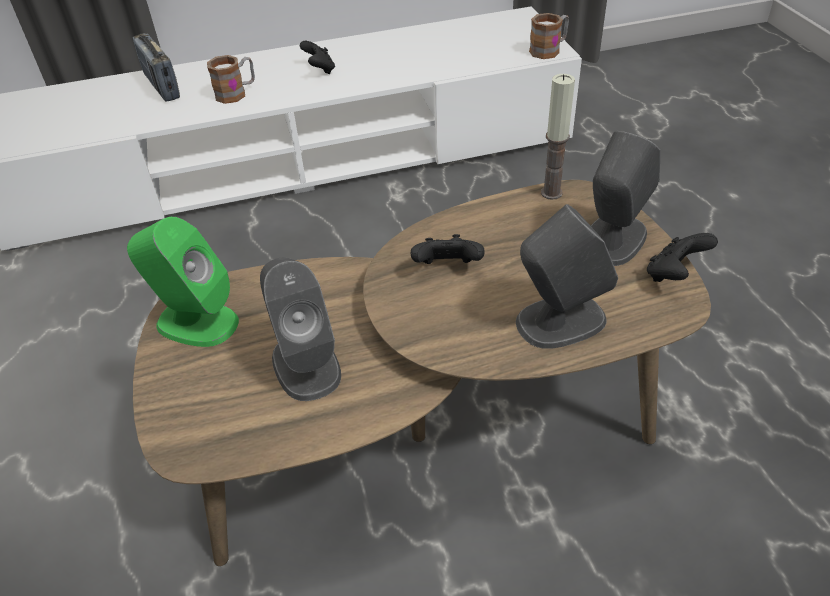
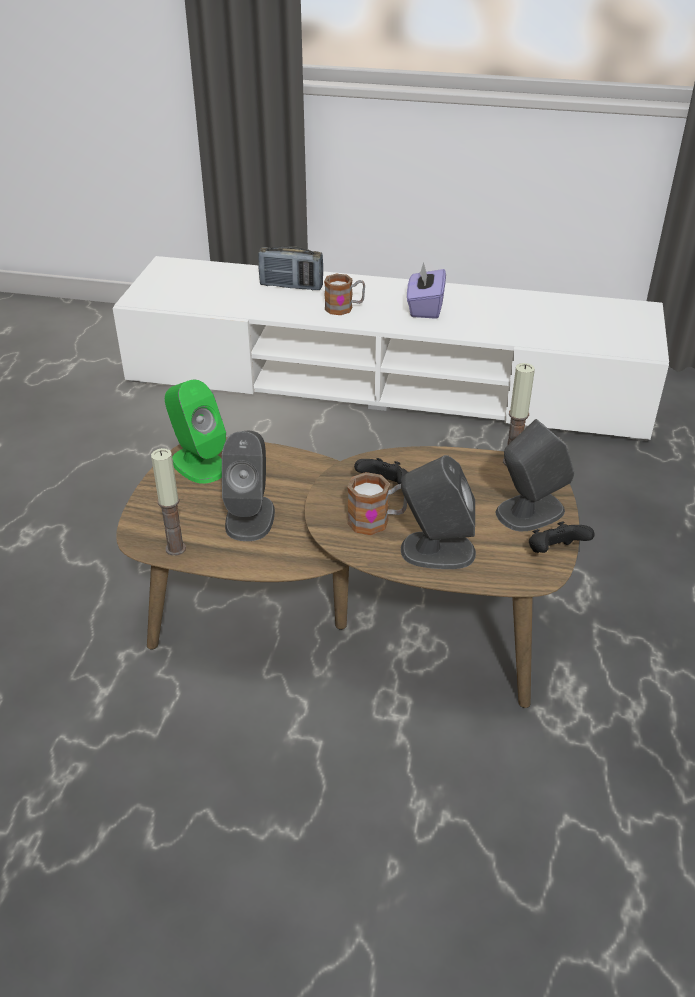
camera: 25 degrees right, 5 degrees down
radio [133,33,180,101] -> radio turned 75 degrees counterclockwise [258,246,323,290]
black game controller [300,41,335,74] -> purple tissue box [407,262,446,319]
mug [529,13,569,59] -> mug moved to [347,472,407,535]
none -> candle [151,448,186,556]

